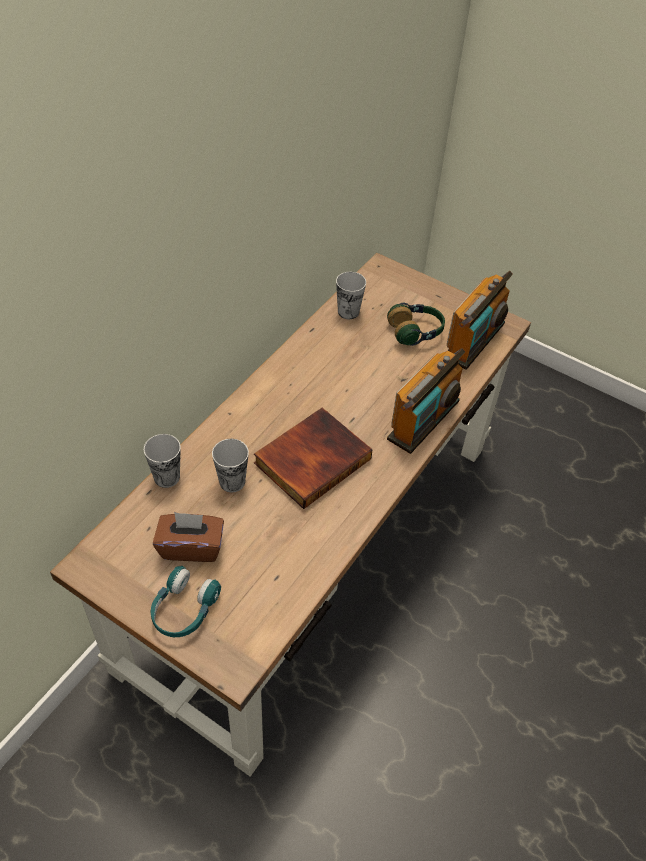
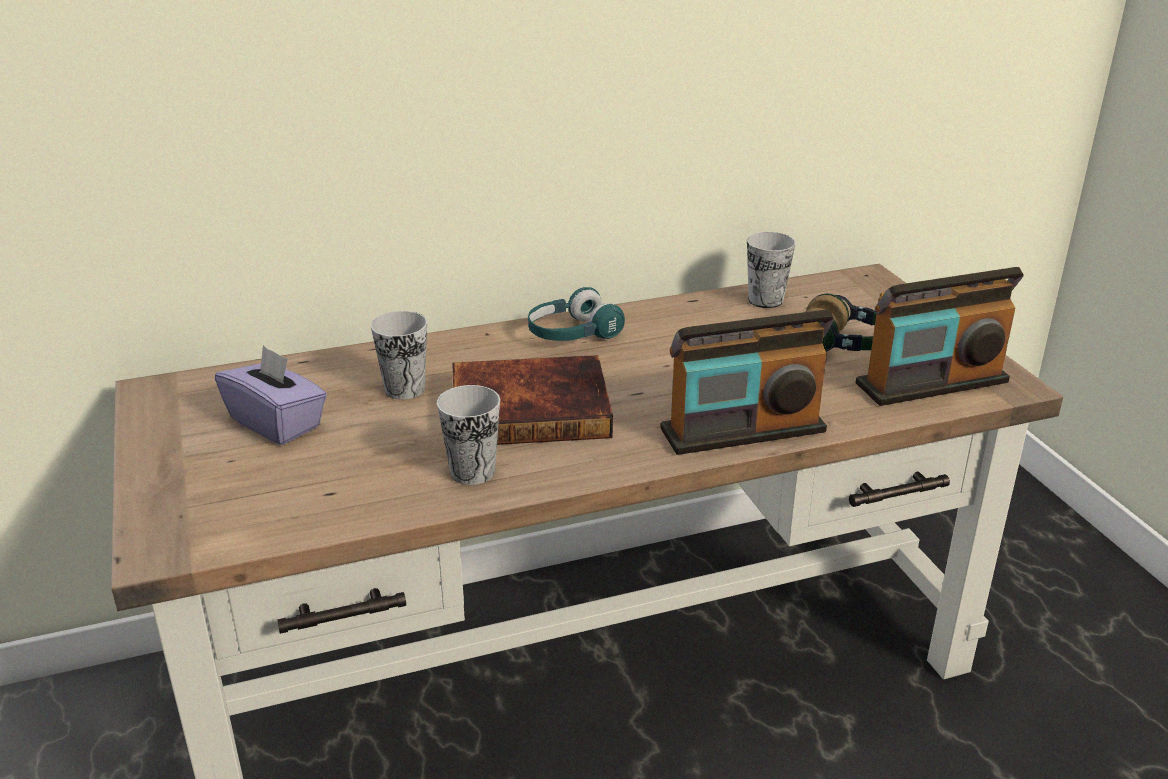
camera: 40 degrees right, 20 degrees down
cup [144,434,180,488] -> cup moved to [437,385,500,485]
turquoise headphones [150,566,221,637] -> turquoise headphones moved to [528,287,625,341]
brown tissue box [153,512,224,562] -> purple tissue box [215,345,327,445]

